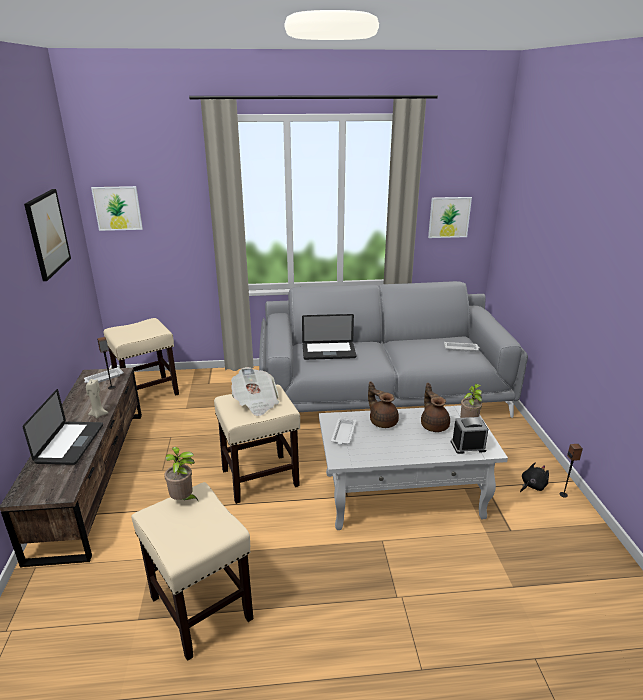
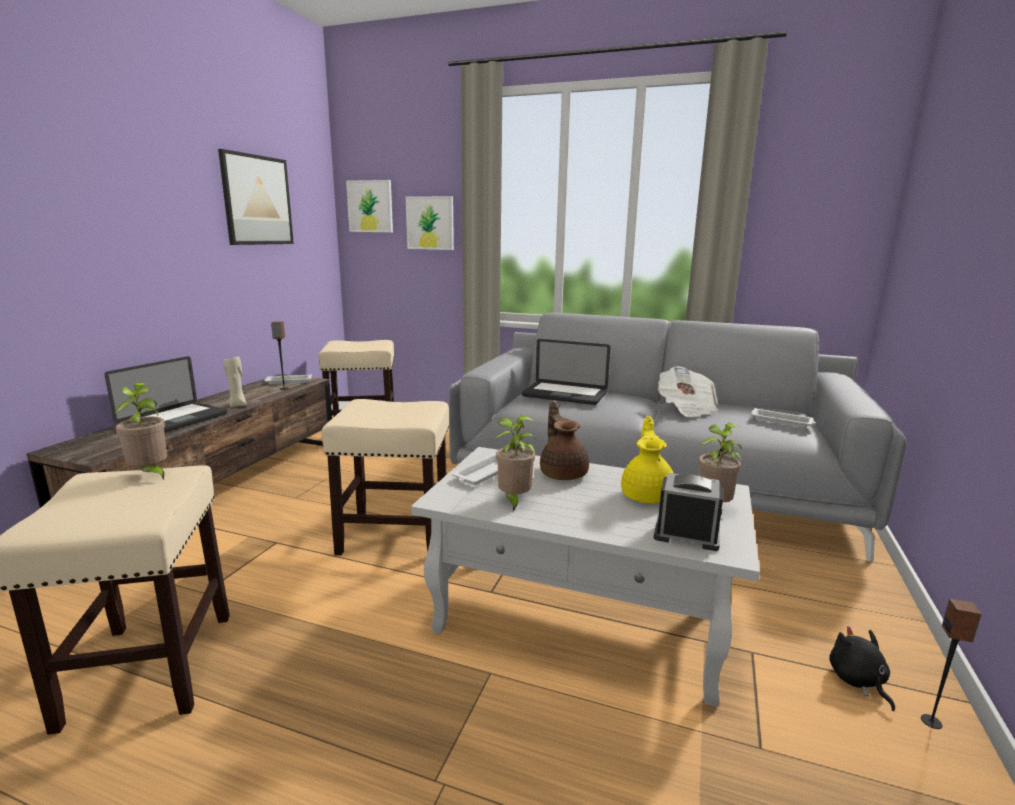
camera: 25 degrees right, 10 degrees down
newspaper [231,367,279,416] -> newspaper moved to [658,366,718,418]
brown teapot [421,383,450,432] -> yellow teapot [621,416,673,503]
picture [428,197,472,238] -> picture moved to [406,196,454,250]
black plush toy [520,462,549,492] -> black plush toy turned 90 degrees counterclockwise [829,626,895,711]
none -> potted plant [495,416,536,511]

